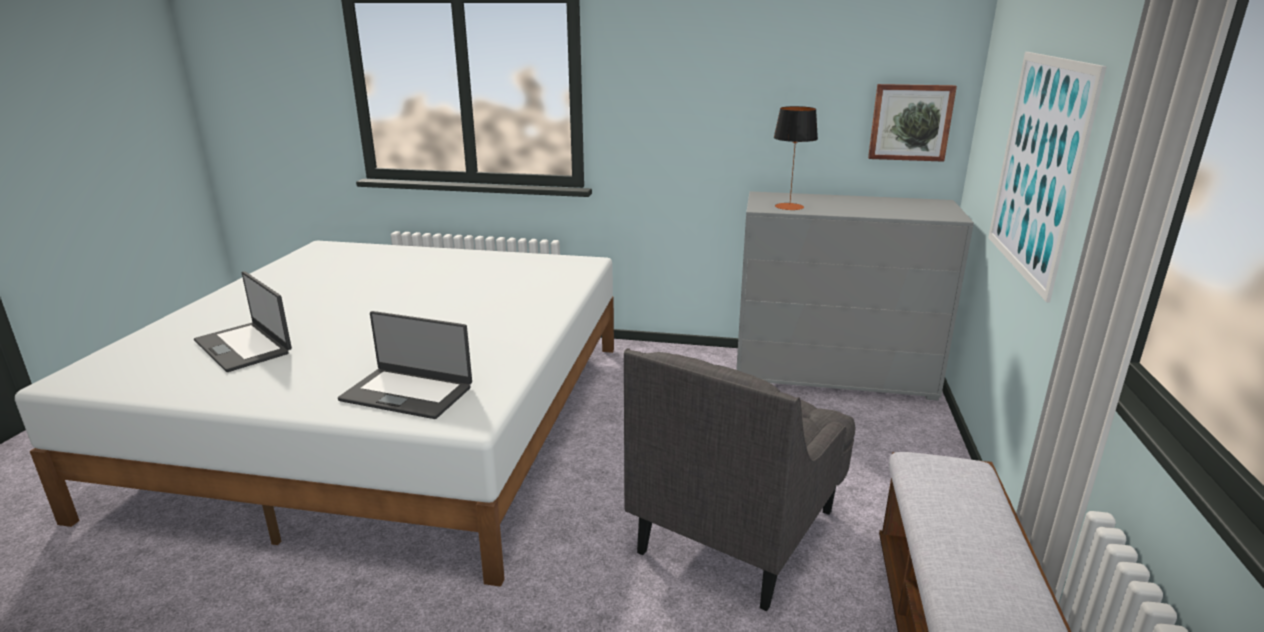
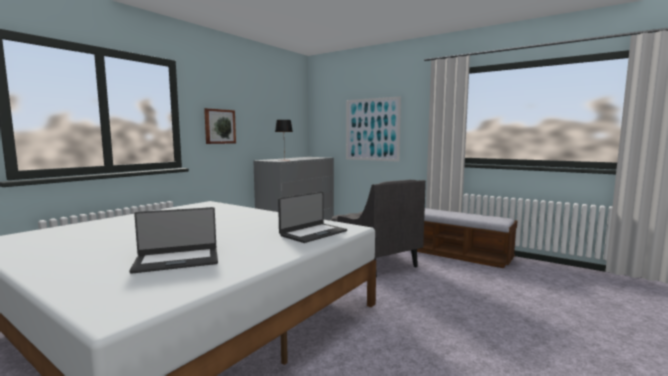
camera: 65 degrees left, 15 degrees down
picture [868,84,957,162] -> picture moved to [204,108,236,144]

